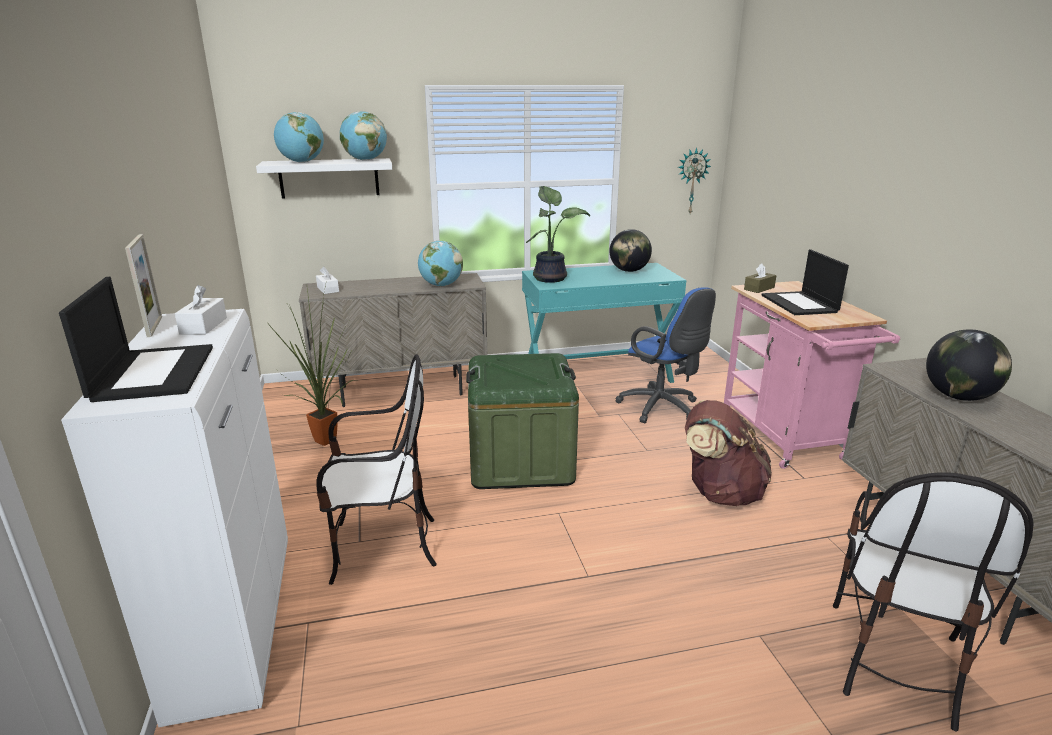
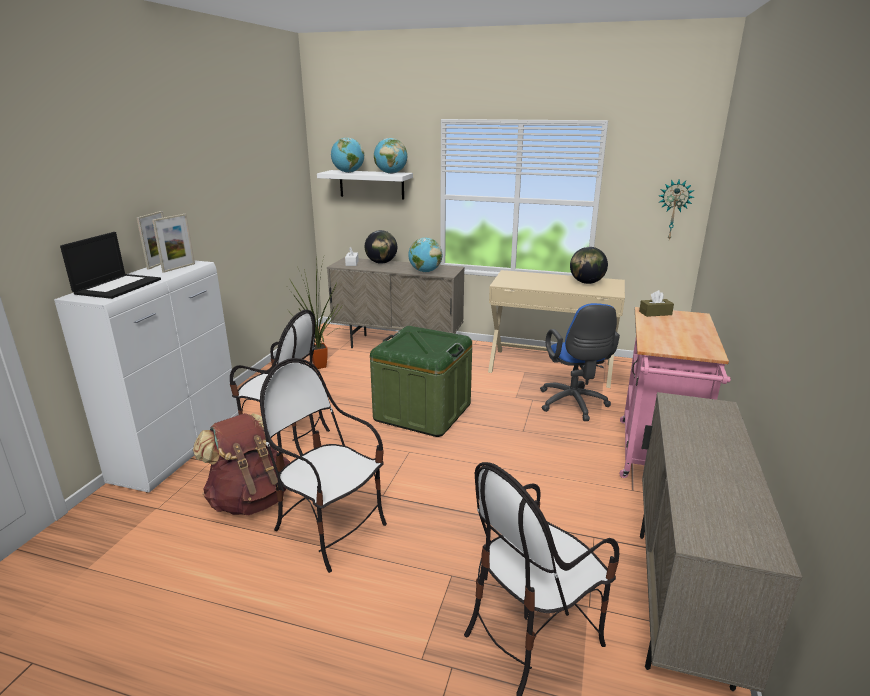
camera: 30 degrees right, 0 degrees up
white tissue box [175,285,227,335] -> picture frame [152,214,195,273]
turquoise desk [522,263,687,383] -> beige desk [488,270,625,388]
potted plant [526,186,590,283] -> none
brown backpack [685,400,772,506] -> brown backpack moved to [193,413,290,515]
laptop [762,249,849,315] -> none
globe [926,329,1012,401] -> globe moved to [365,230,397,264]
none -> chair [260,358,387,573]

